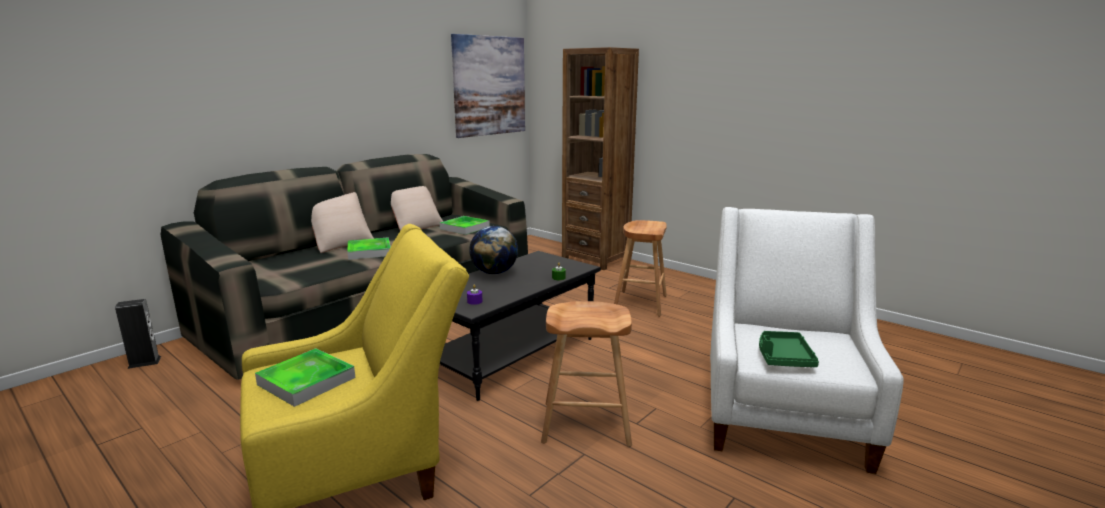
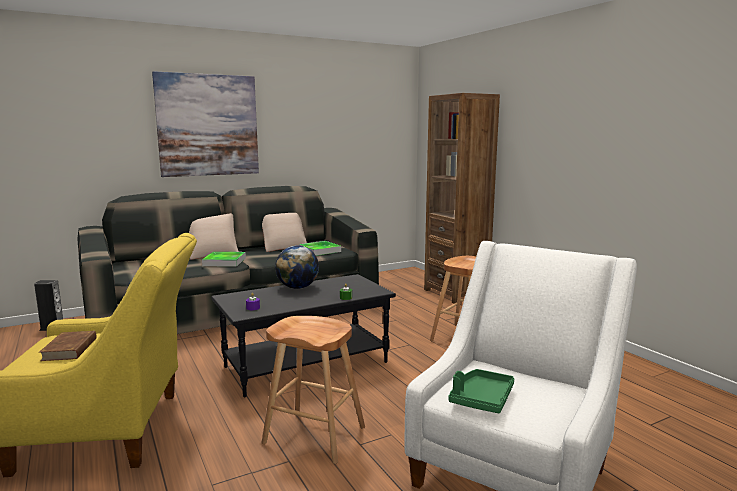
camera: 20 degrees right, 5 degrees down
tray [255,348,355,407] -> brown book [39,331,97,361]
picture [451,34,525,138] -> picture moved to [152,71,259,177]

